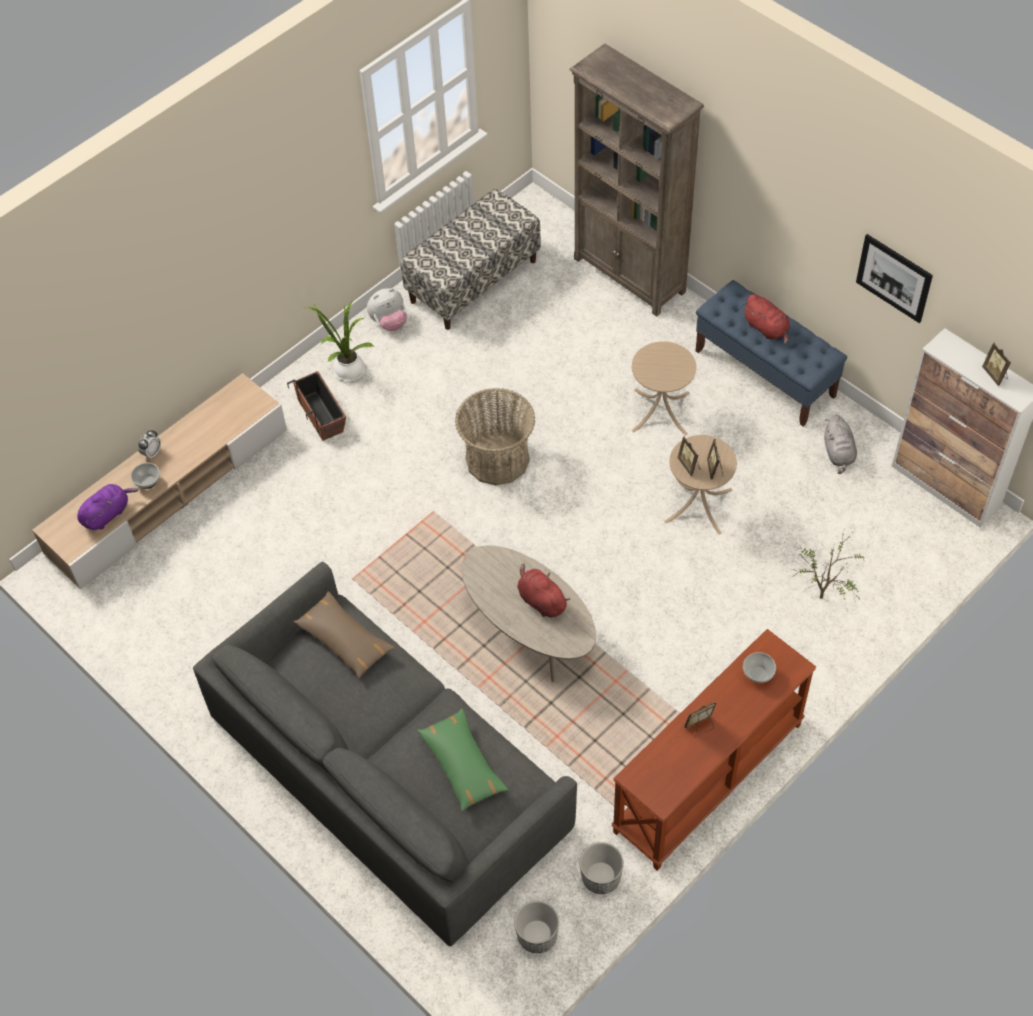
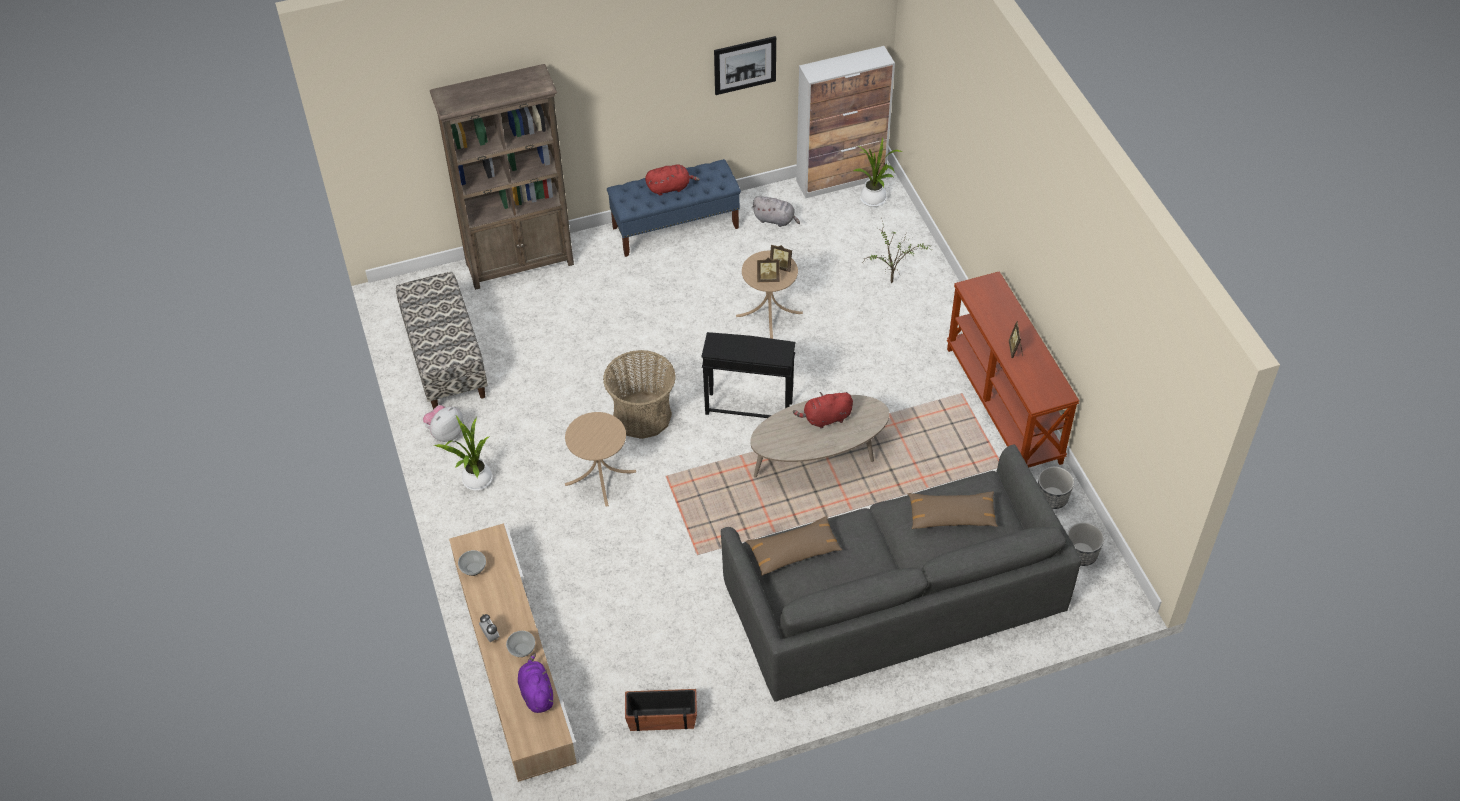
camera: 65 degrees left, 5 degrees down
planter [287,371,346,441] -> planter moved to [625,689,697,731]
plush toy [367,288,407,331] -> plush toy turned 135 degrees counterclockwise [423,405,464,442]
green pillow [417,709,509,811] -> brown pillow [908,491,998,529]
beige side table [631,341,696,436] -> beige side table moved to [565,412,636,507]
bowl [743,652,776,683] -> bowl moved to [458,550,486,576]
picture frame [982,342,1011,386] -> none
none -> black side table [701,332,796,418]
none -> potted plant [854,137,902,207]

